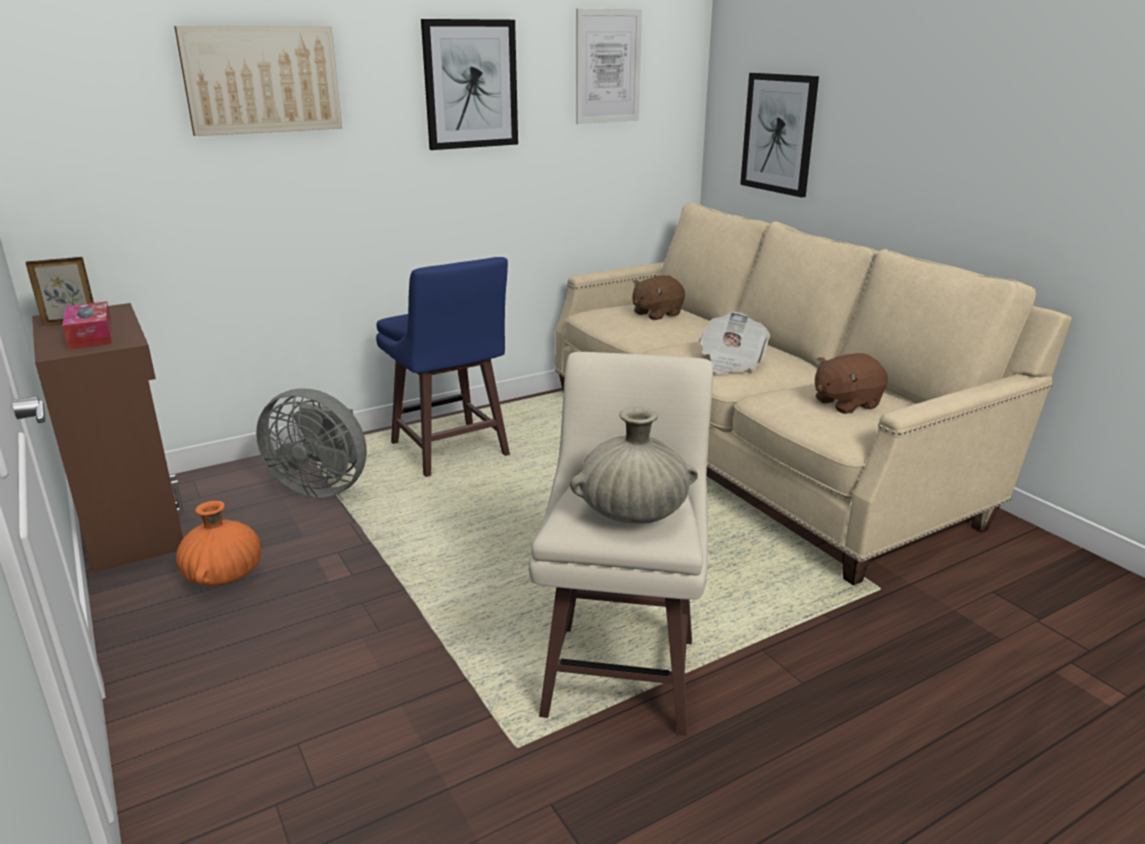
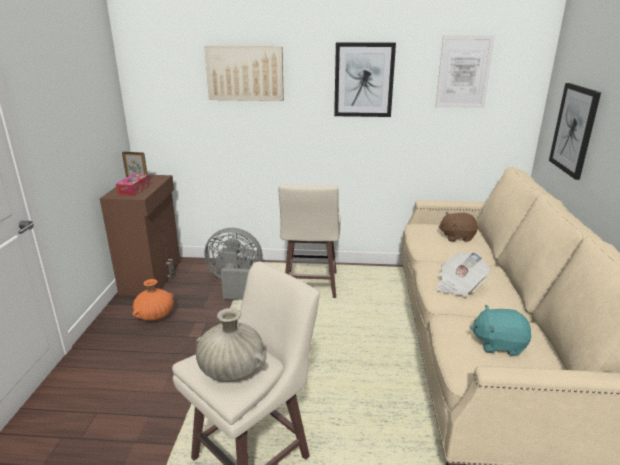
camera: 35 degrees right, 0 degrees up
grey fan [256,389,367,498] -> grey fan turned 135 degrees clockwise [204,228,263,300]
blue stool [376,257,510,477] -> beige stool [279,185,341,298]
brown plush toy [815,353,888,414] -> turquoise plush toy [470,305,531,356]

